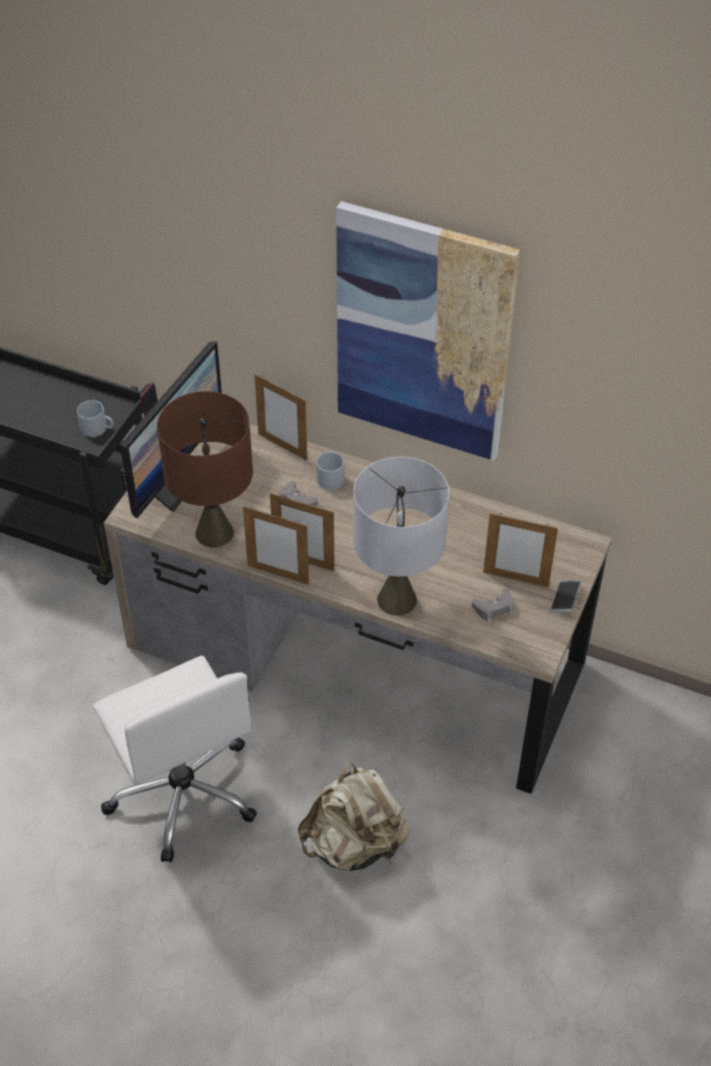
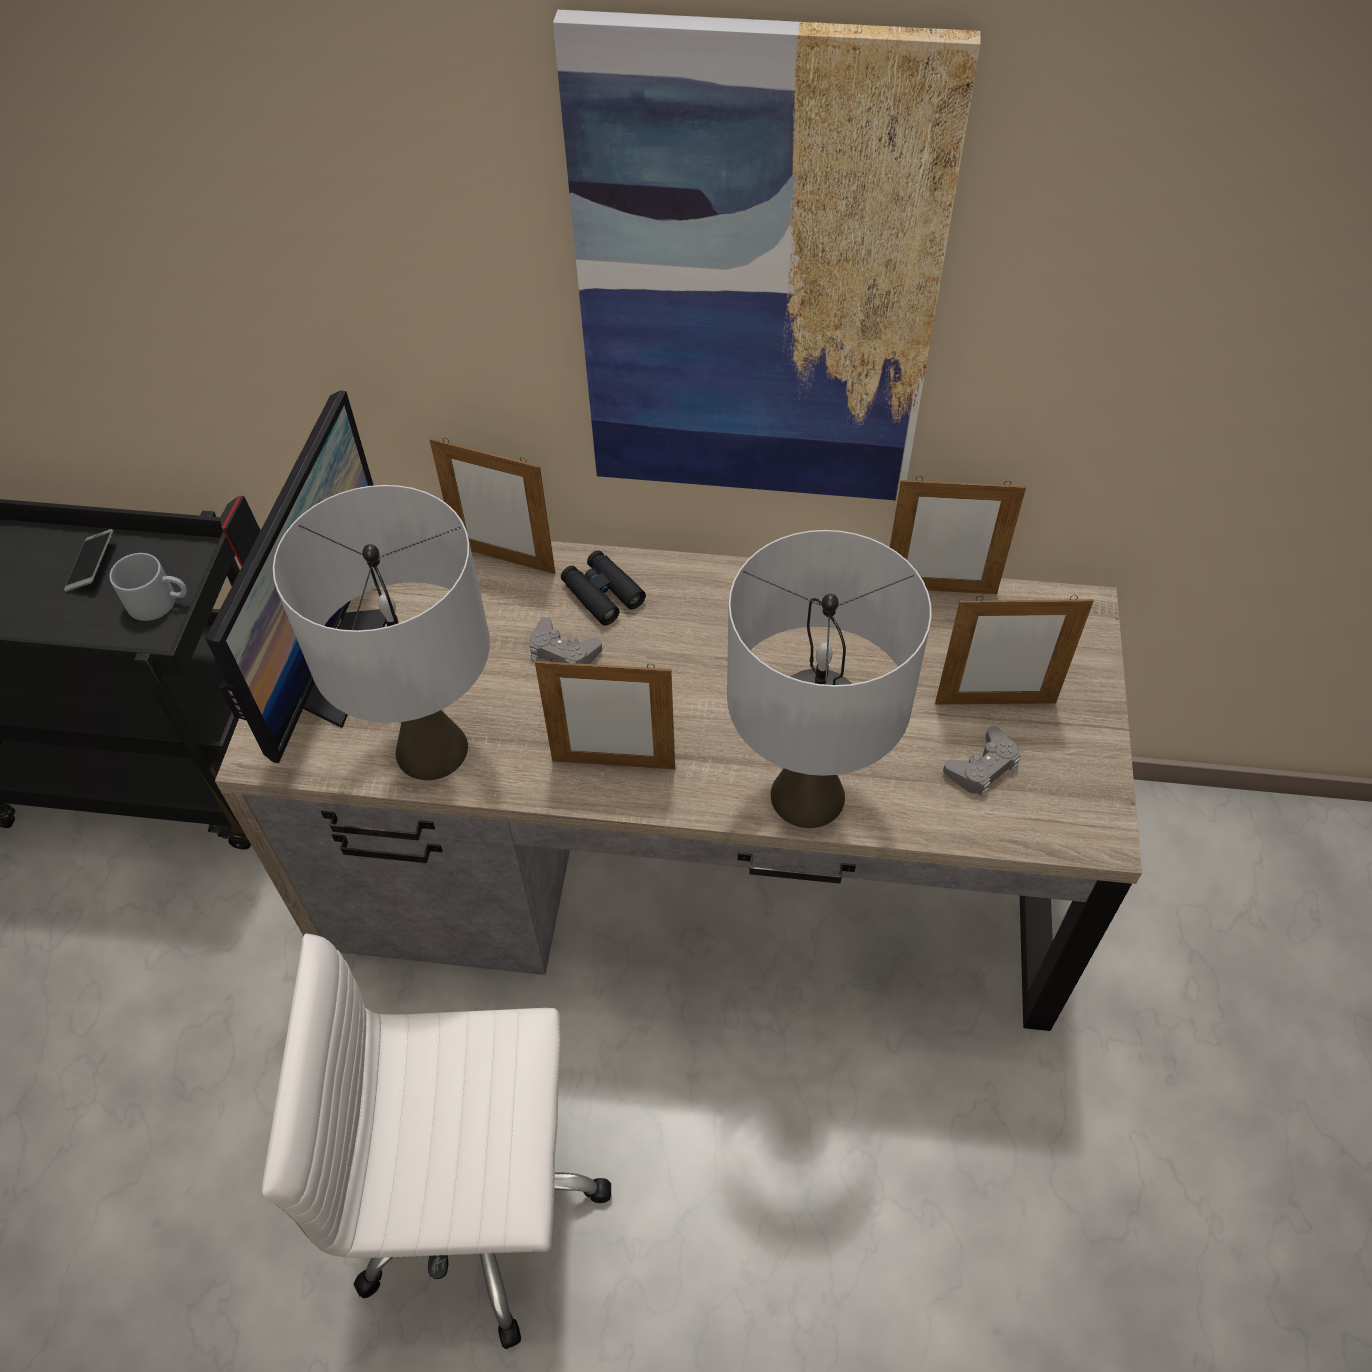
camera: 15 degrees left, 5 degrees up
white office chair [92,656,257,862] -> white office chair turned 135 degrees clockwise [262,933,611,1349]
brown table lamp [157,391,253,548] -> grey table lamp [273,485,490,780]
picture frame [243,506,309,585] -> picture frame moved to [890,476,1026,594]
beige backpack [298,761,410,871] -> none
grey mug [316,451,344,490] -> black binoculars [561,550,646,625]
phone [550,579,581,613] -> phone moved to [64,529,113,592]

